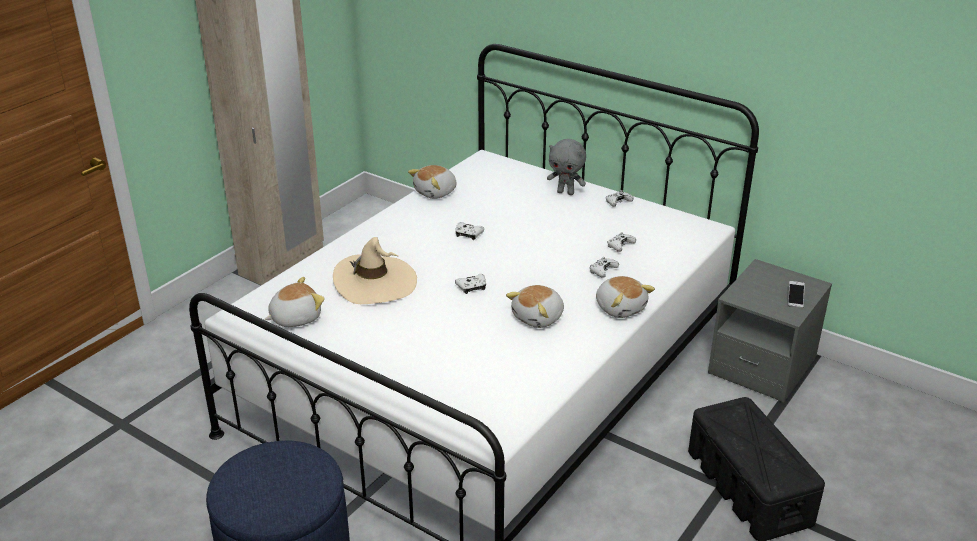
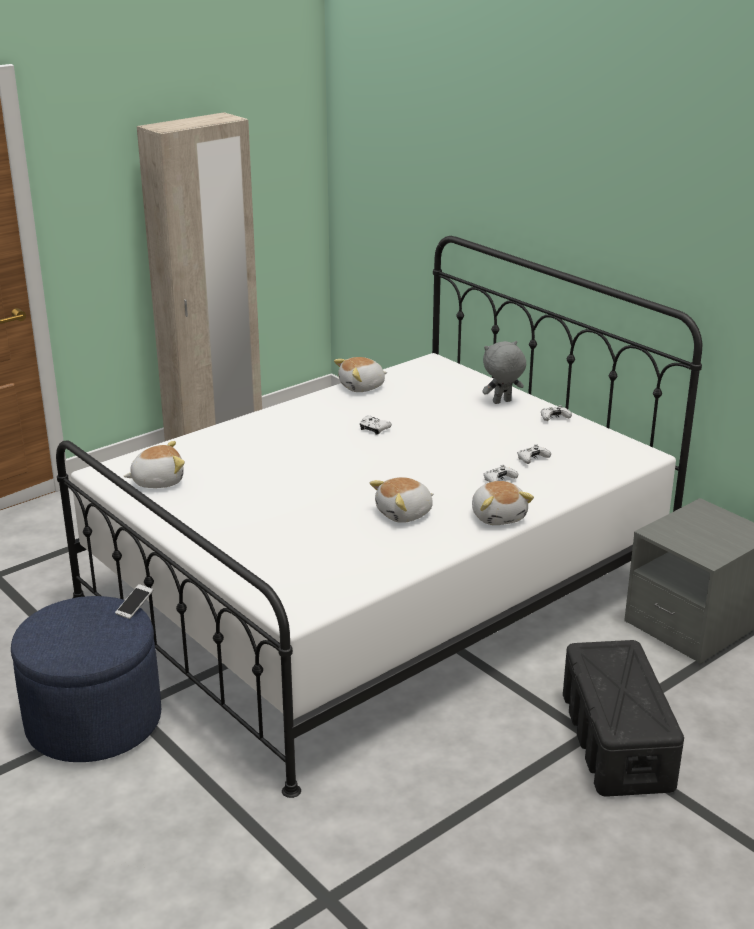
camera: 15 degrees right, 5 degrees down
beige hat [333,237,417,304] -> none
white game controller [455,274,486,294] -> none
grey plush toy [547,139,586,195] -> grey plush toy turned 120 degrees clockwise [482,341,526,404]
phone [788,281,805,308] -> phone moved to [115,584,153,619]

